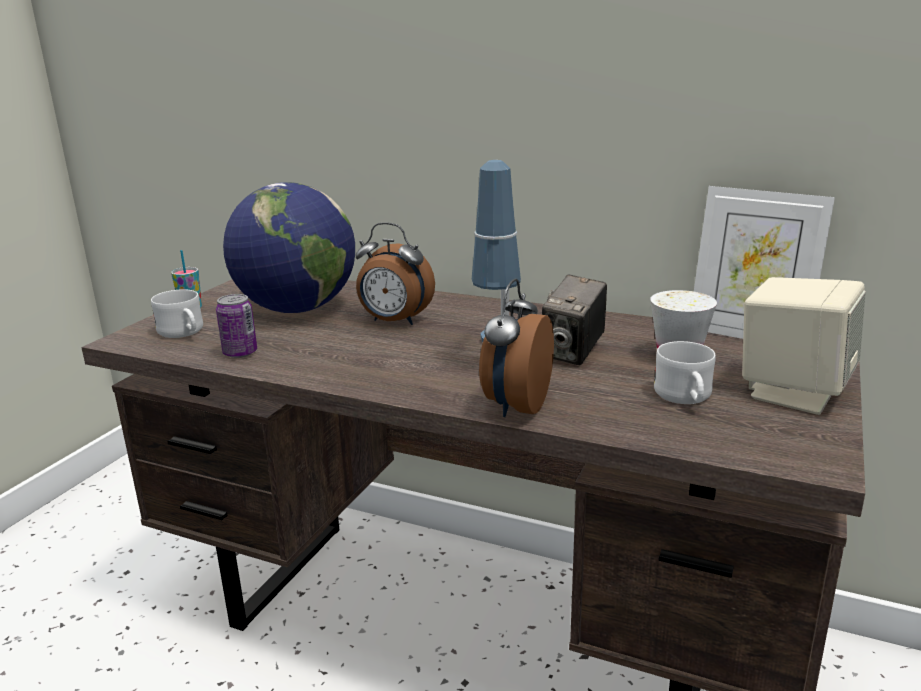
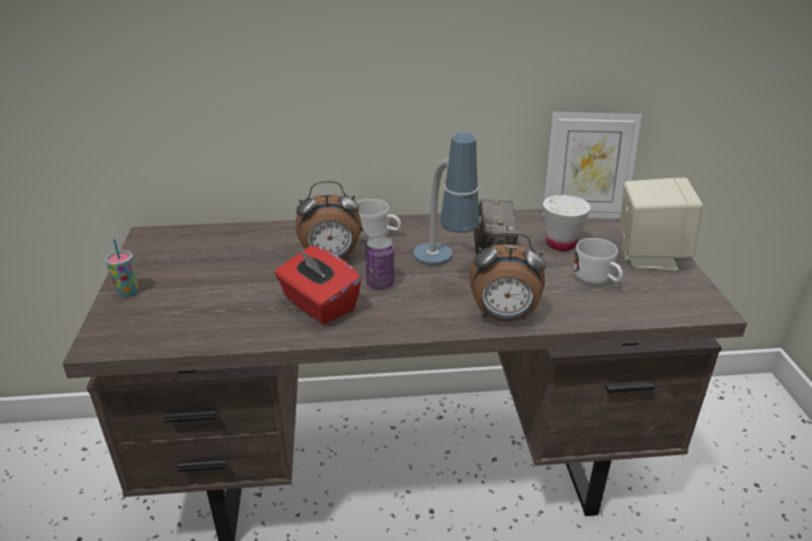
camera: 30 degrees left, 10 degrees up
white mug [151,289,203,338] -> white mug moved to [357,199,401,240]
can [216,294,257,358] -> can moved to [365,236,395,289]
globe [223,182,355,313] -> none
alarm clock [479,279,554,417] -> alarm clock turned 75 degrees counterclockwise [470,232,546,321]
none -> red tissue box [275,246,361,325]

